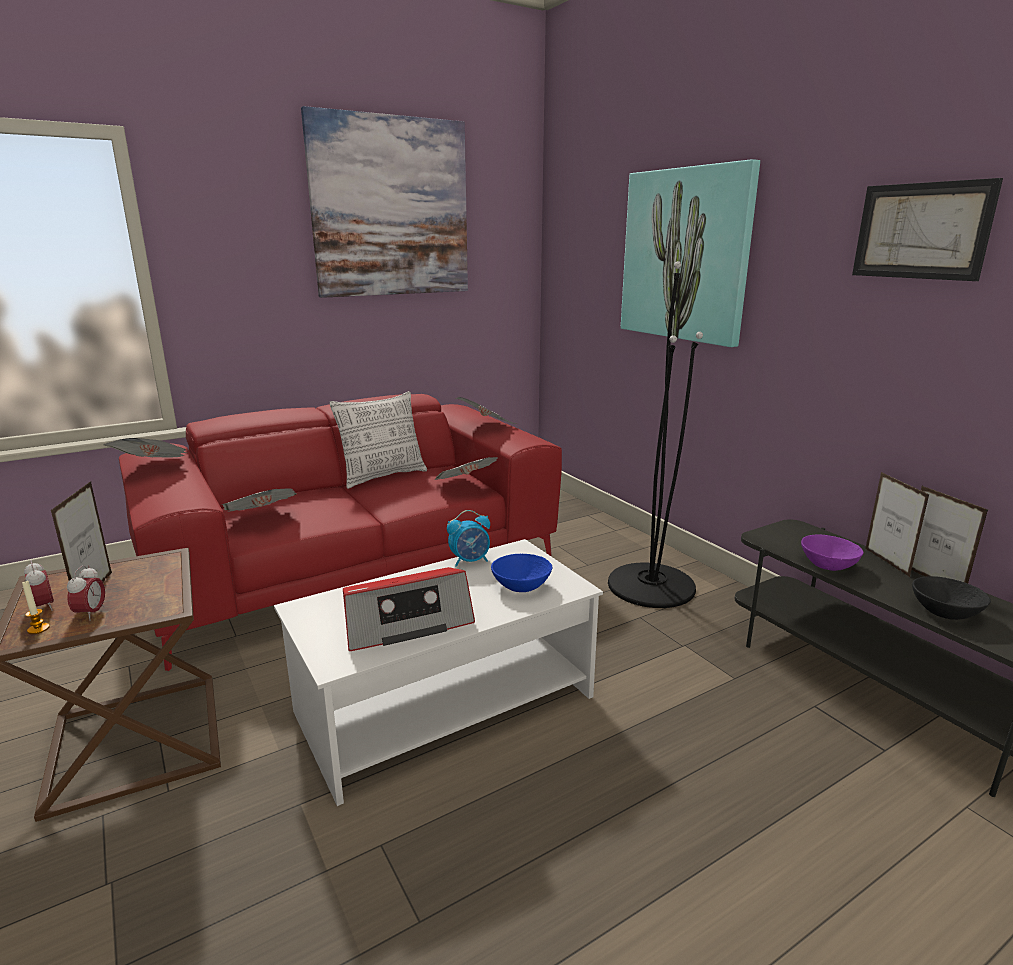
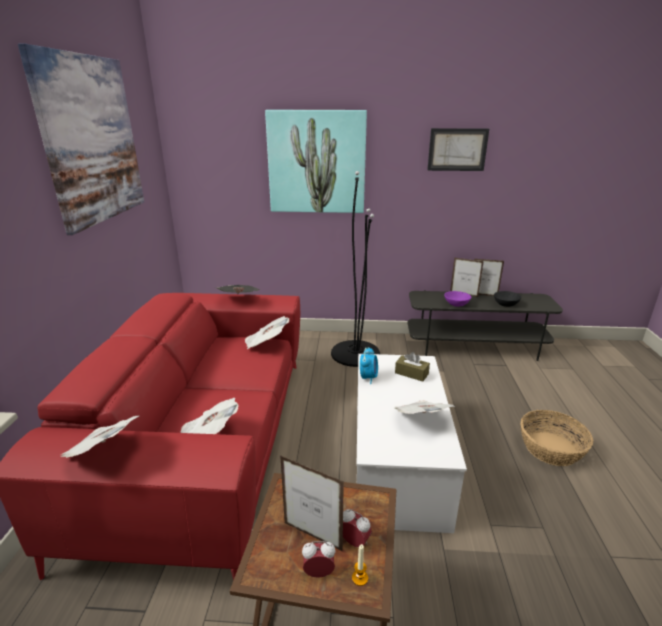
camera: 55 degrees left, 5 degrees up
pillow [329,391,427,489] -> none
radio [343,567,475,651] -> newspaper [394,400,455,414]
blue bowl [491,554,553,592] -> brown tissue box [395,352,430,382]
none -> basket [520,410,593,466]

